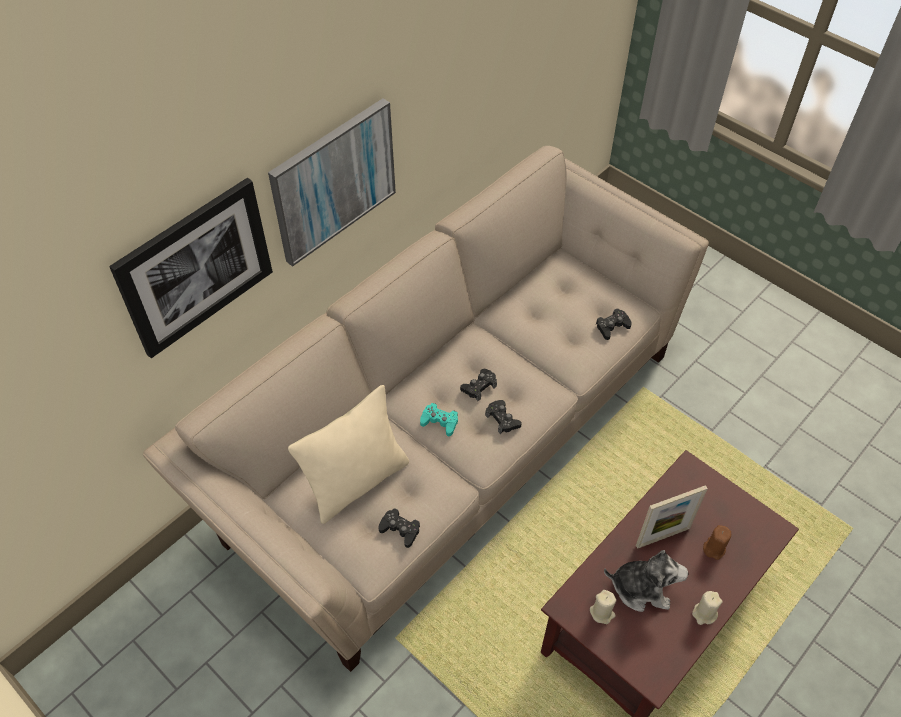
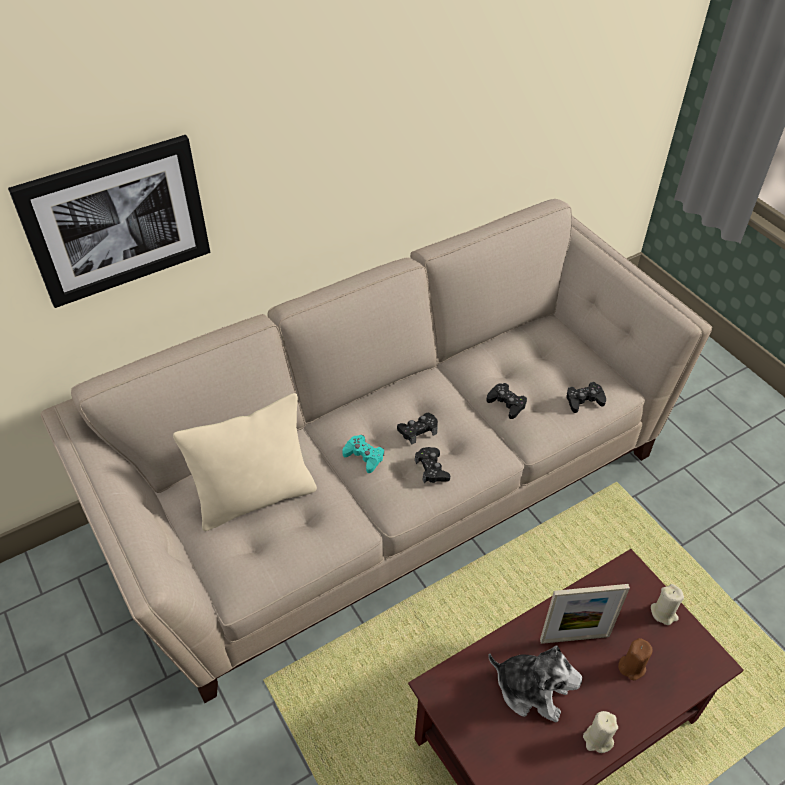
camera: 15 degrees right, 5 degrees down
picture [268,98,396,267] -> none
black game controller [378,508,420,548] -> black game controller moved to [486,383,527,419]
beige candle [590,590,616,624] -> beige candle moved to [651,584,684,625]

